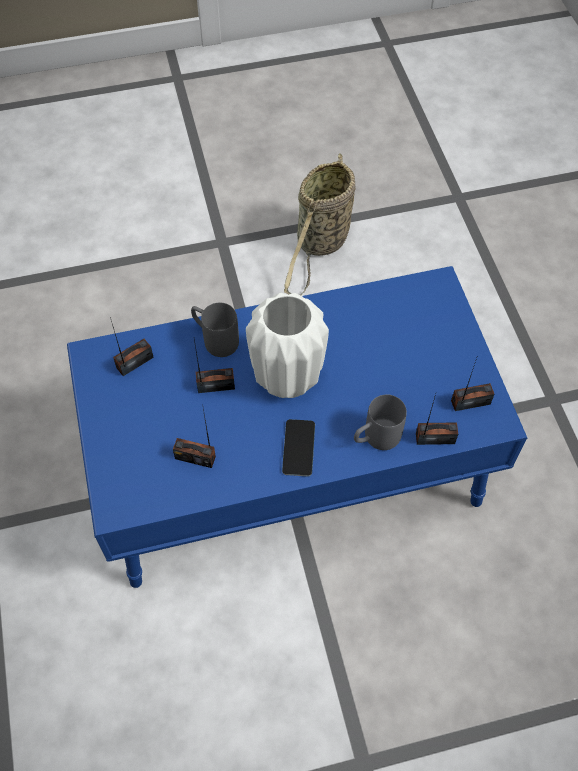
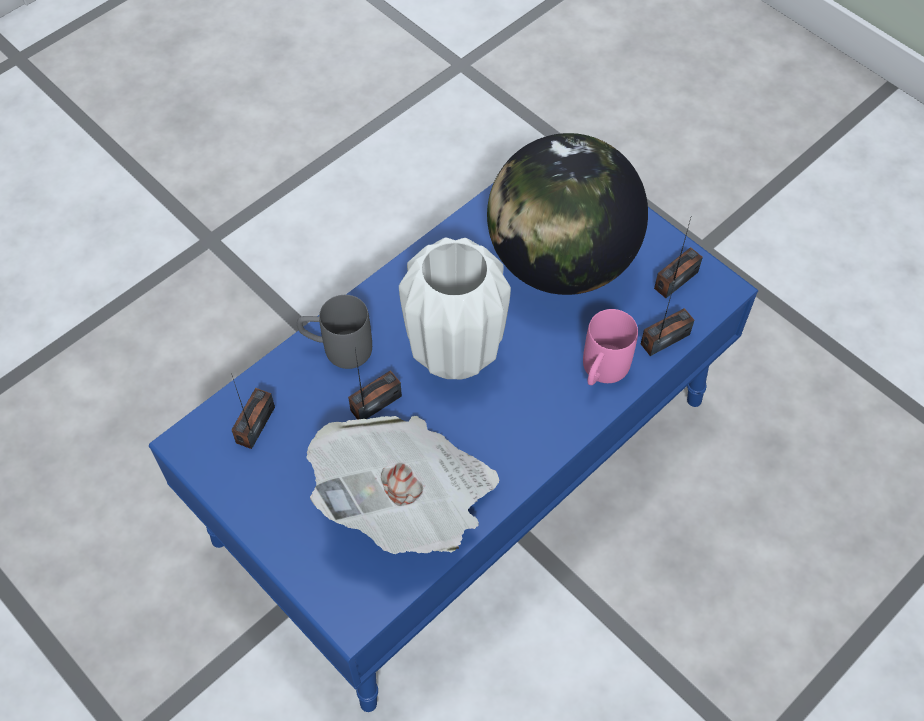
camera: 30 degrees left, 0 degrees up
radio [173,404,216,468] -> newspaper [306,416,499,554]
phone [282,419,315,476] -> none
basket [284,153,356,295] -> none
grey mug [354,394,407,450] -> pink mug [583,309,638,385]
none -> globe [487,133,648,295]

